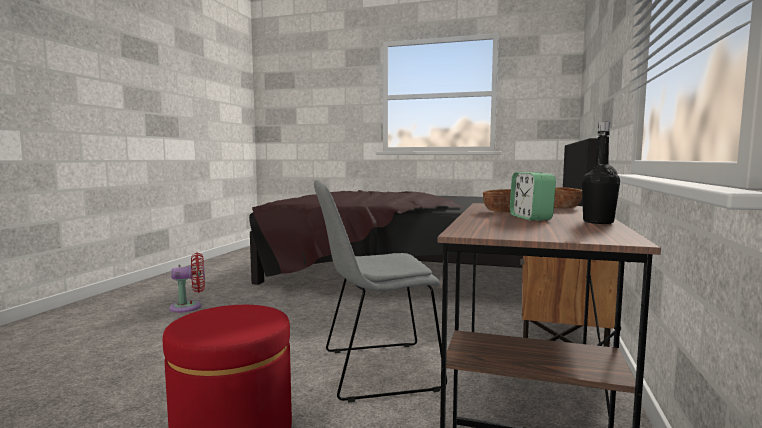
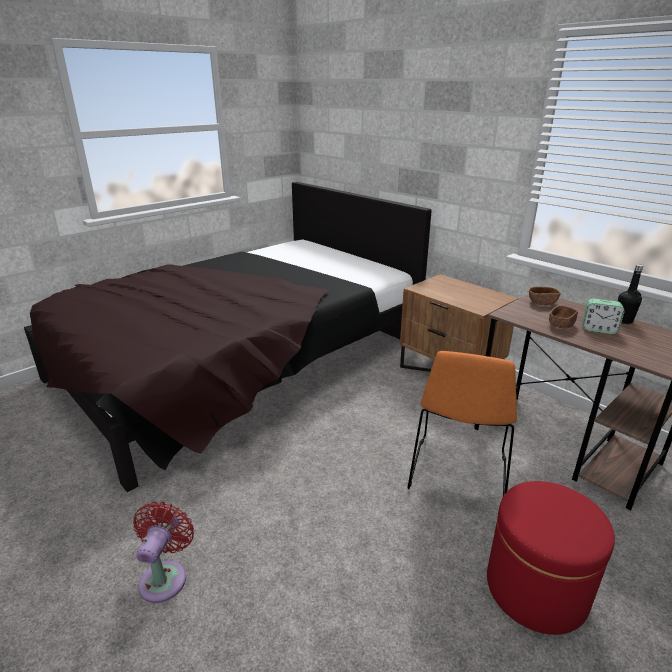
camera: 60 degrees left, 20 degrees up
grey chair [314,180,447,402] -> orange chair [408,351,517,496]

